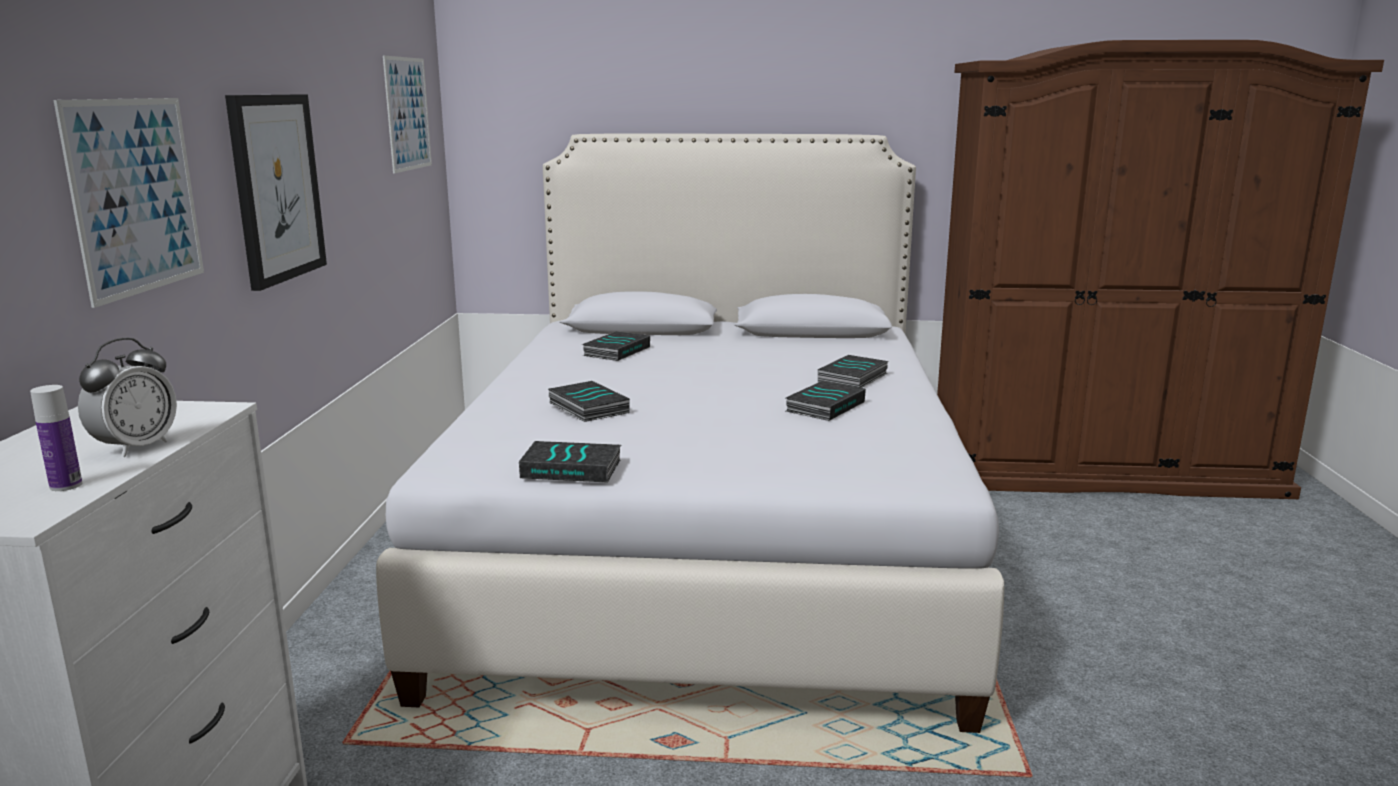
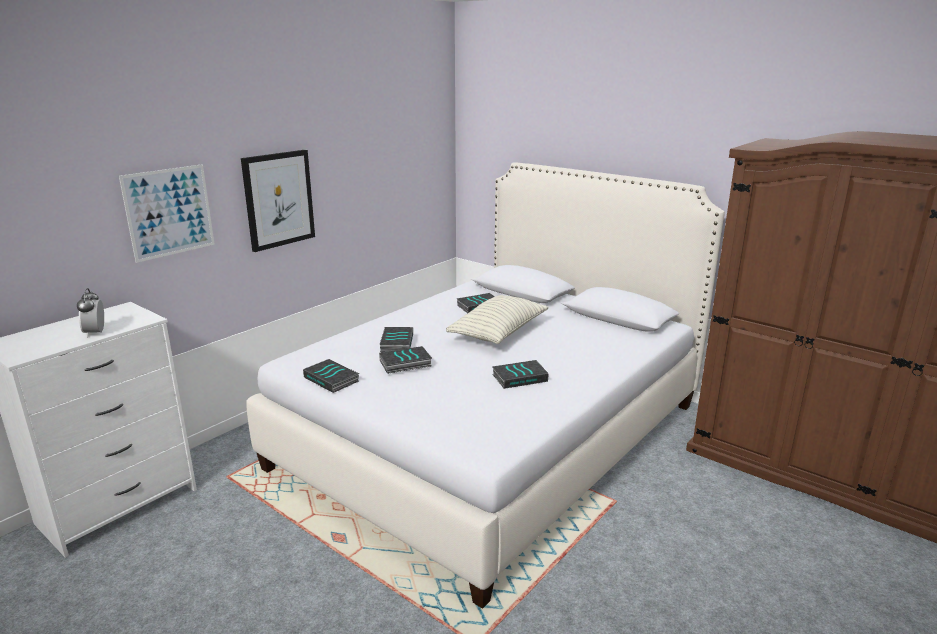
camera: 35 degrees right, 5 degrees up
bottle [30,385,82,491] -> none
alarm clock [78,338,177,457] -> alarm clock turned 105 degrees clockwise [77,288,104,338]
picture [383,55,432,174] -> none
book [818,355,889,388] -> book moved to [379,346,432,374]
none -> pillow [446,295,549,344]

